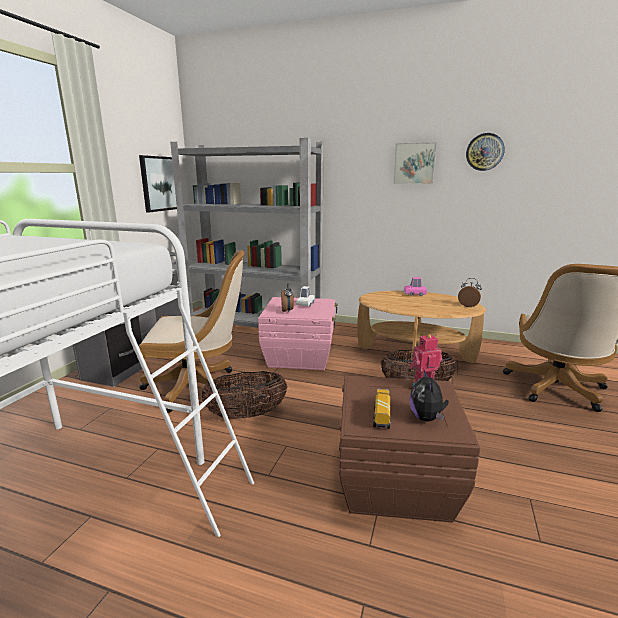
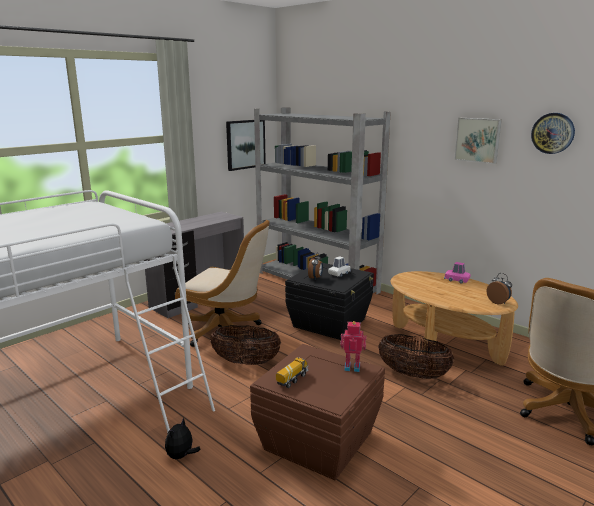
camera: 25 degrees right, 0 degrees up
pink storage box [258,297,338,370] -> black storage box [285,263,374,340]
plush toy [409,370,449,422] -> plush toy moved to [165,417,200,460]

